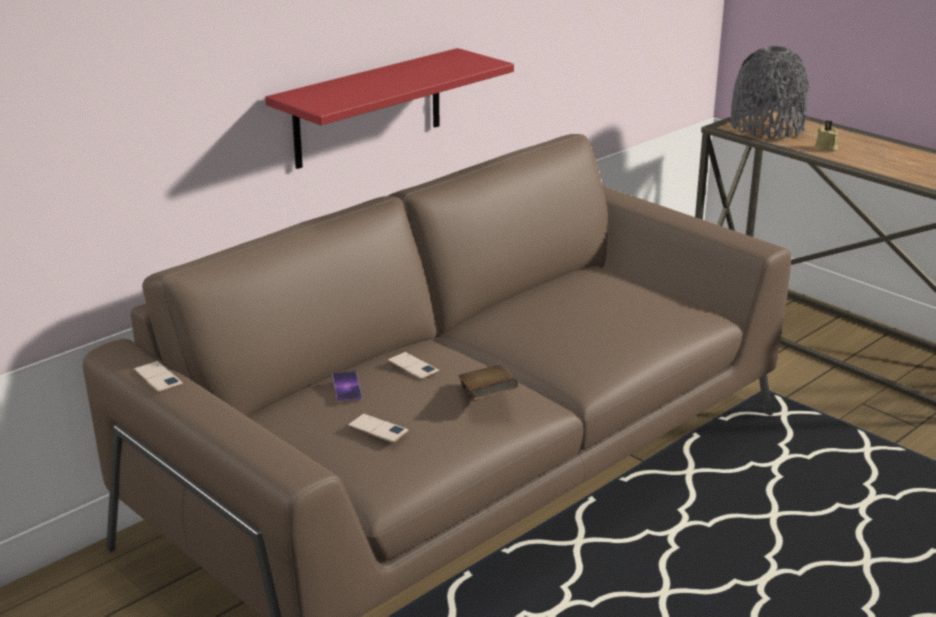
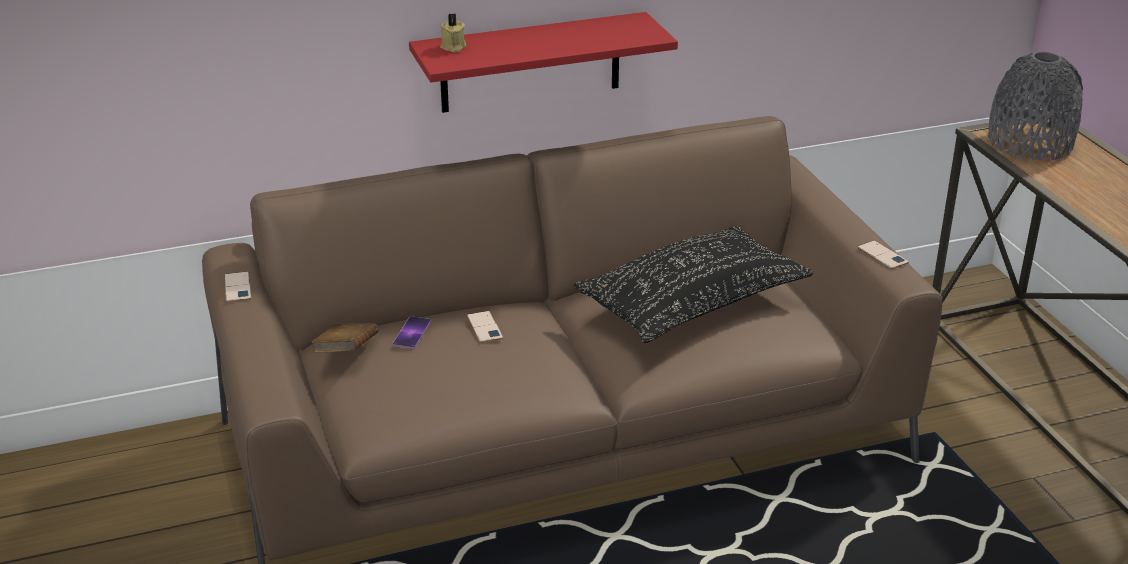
camera: 25 degrees right, 5 degrees up
phone [347,413,409,443] -> phone moved to [858,240,909,269]
brown book [458,365,518,401] -> brown book moved to [311,323,379,353]
beige candle [815,120,838,151] -> beige candle moved to [440,13,467,52]
none -> black pillow [574,226,813,343]

